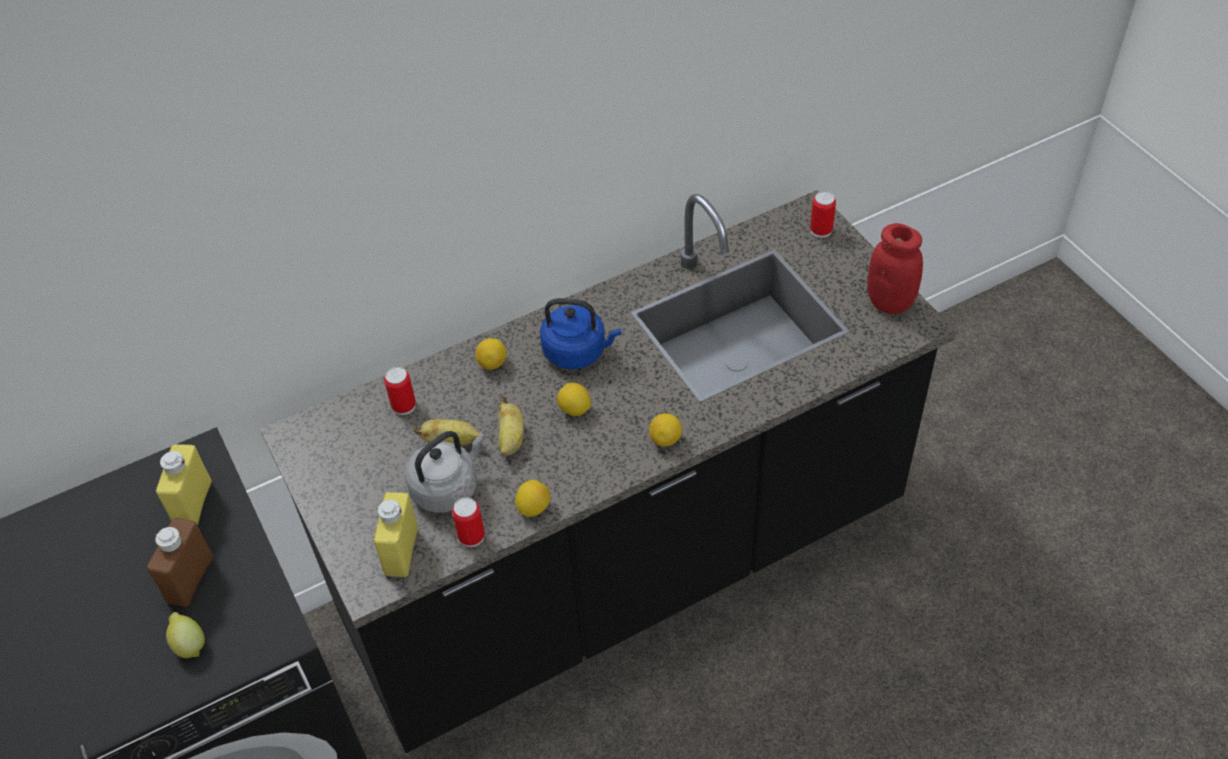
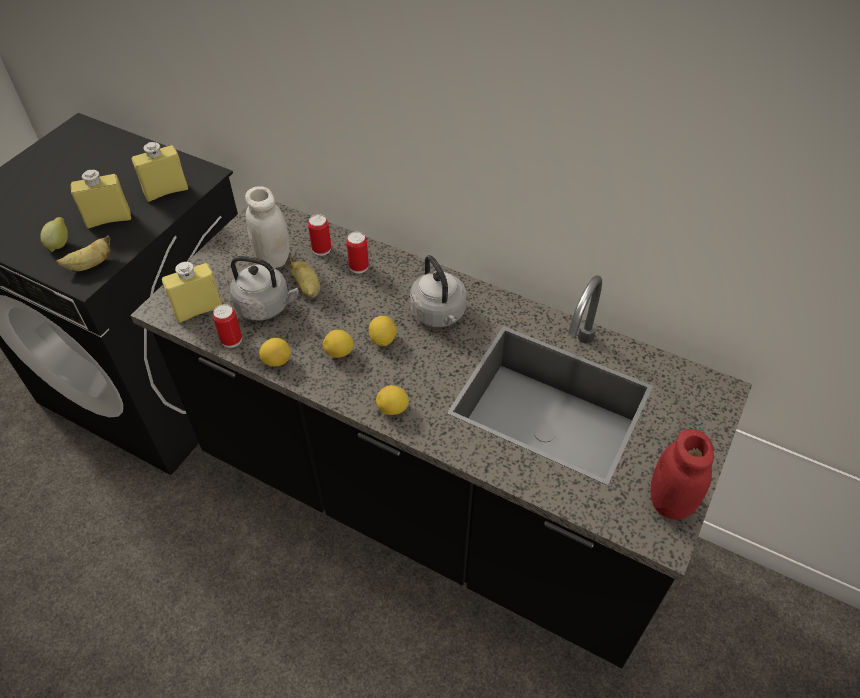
camera: 55 degrees right, 0 degrees up
brown bottle [147,518,214,607] -> yellow bottle [71,169,131,229]
lemon [475,338,507,370] -> lemon moved to [323,330,354,358]
banana [498,396,524,456] -> banana moved to [56,236,111,271]
blue kettle [540,298,621,369] -> grey kettle [410,255,466,327]
can [810,191,836,238] -> can moved to [346,232,369,273]
none -> white jar [245,186,290,268]

